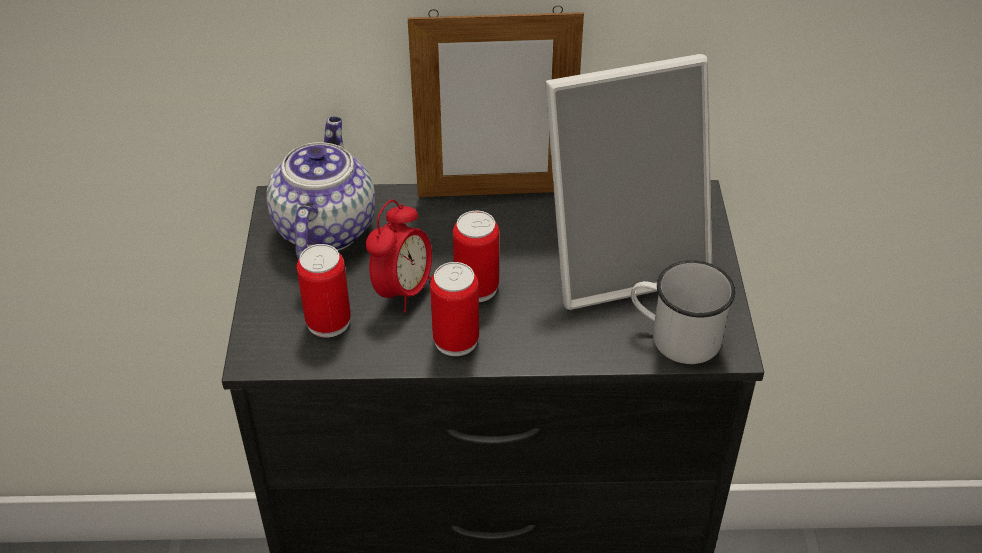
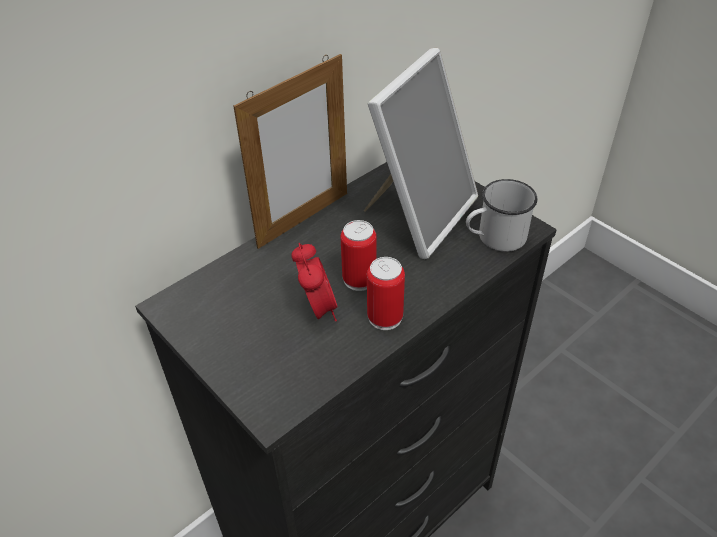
camera: 40 degrees left, 0 degrees up
teapot [266,117,376,260] -> none
can [297,244,351,337] -> none

